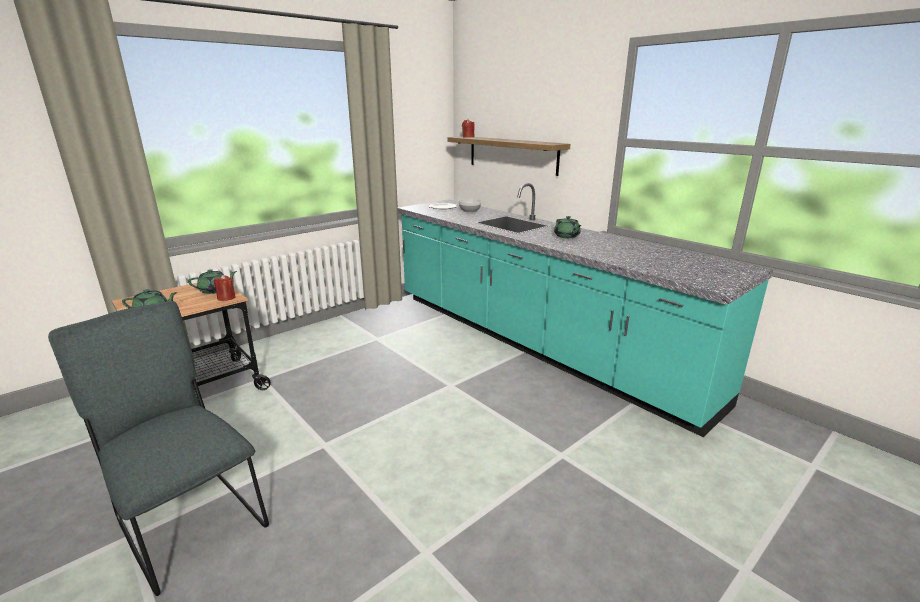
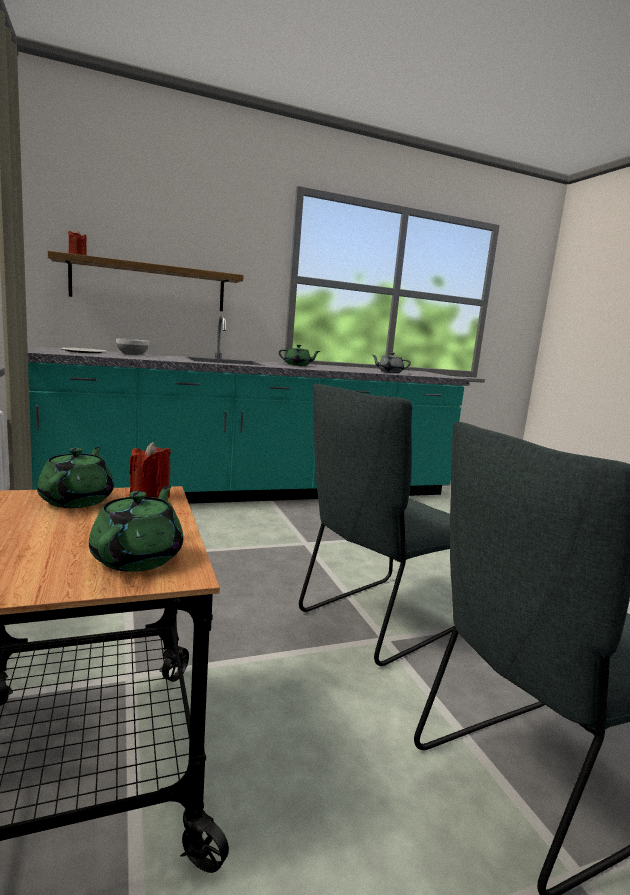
camera: 70 degrees left, 10 degrees down
none -> grey chair [299,383,454,666]
none -> grey teapot [372,352,411,373]

